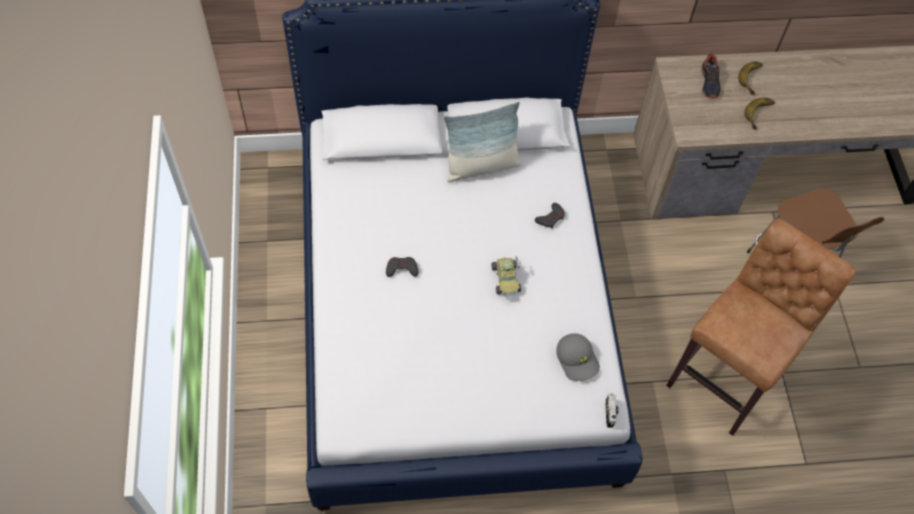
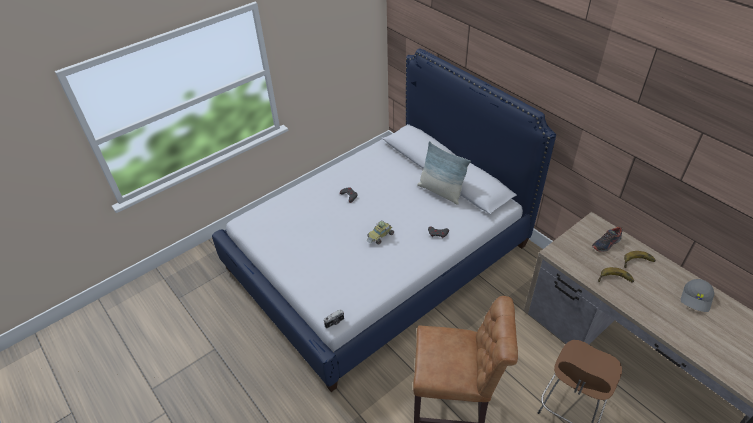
camera: 60 degrees right, 15 degrees down
grey cap [556,333,600,381] -> grey cap moved to [681,279,714,312]

